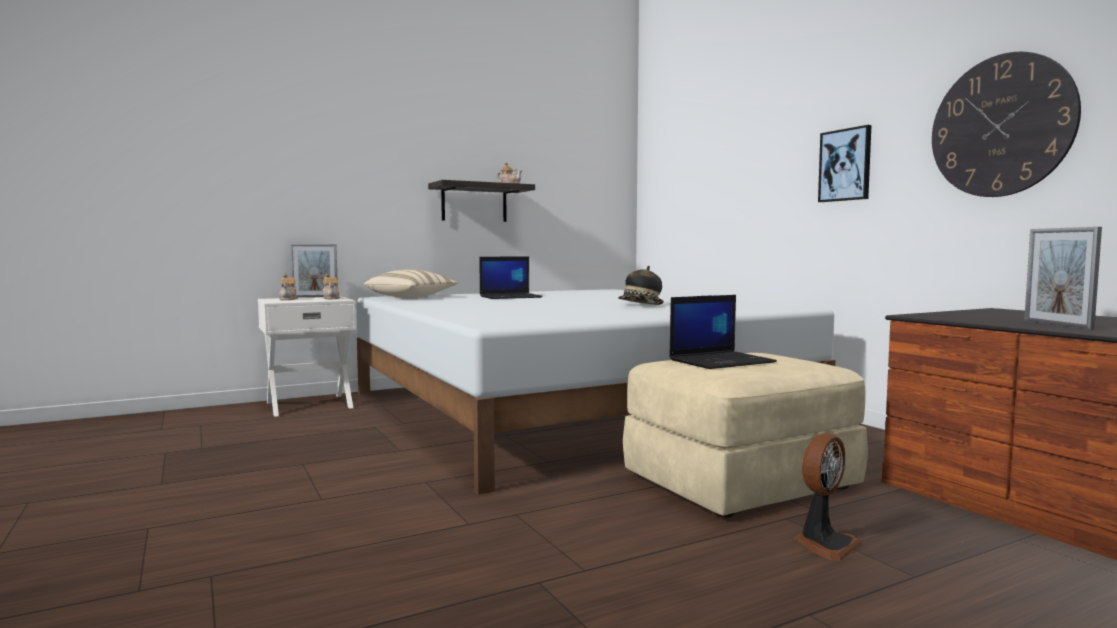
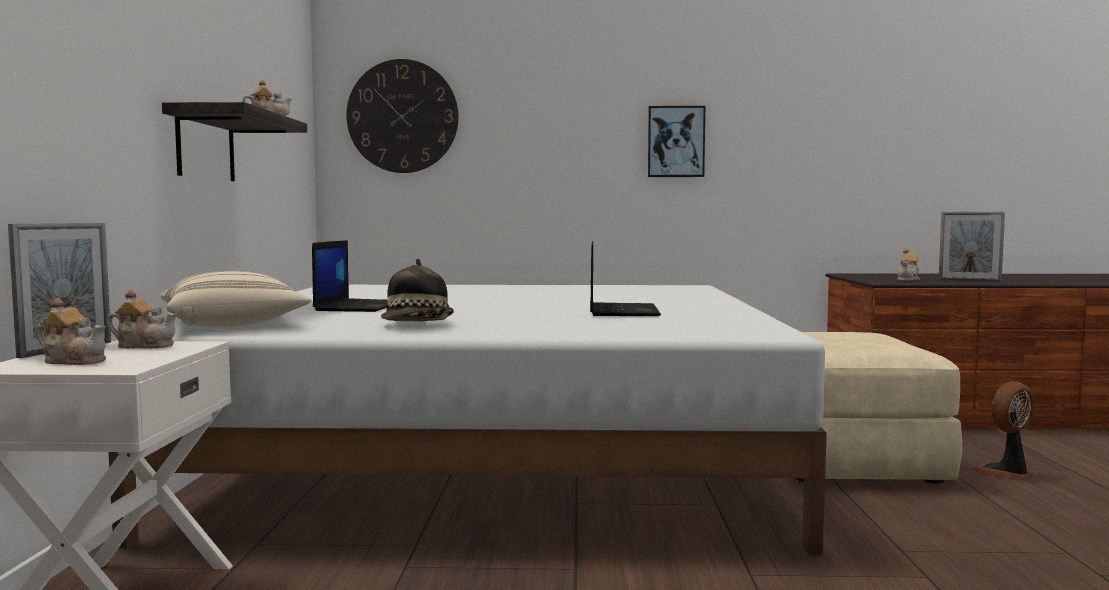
camera: 60 degrees left, 0 degrees up
hat [618,266,664,305] -> hat moved to [381,259,454,321]
laptop [669,295,777,369] -> laptop moved to [590,241,661,316]
fan [795,433,862,561] -> fan turned 105 degrees counterclockwise [973,381,1035,479]
wall clock [932,52,1081,197] -> wall clock moved to [346,59,459,173]
none -> teapot [897,248,920,281]

